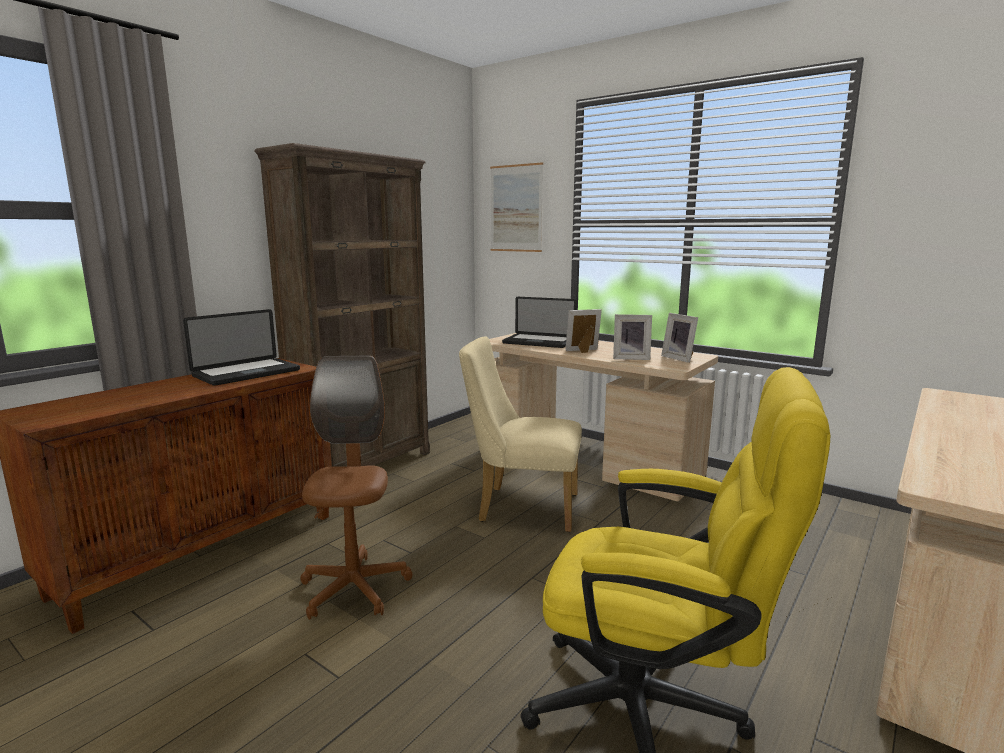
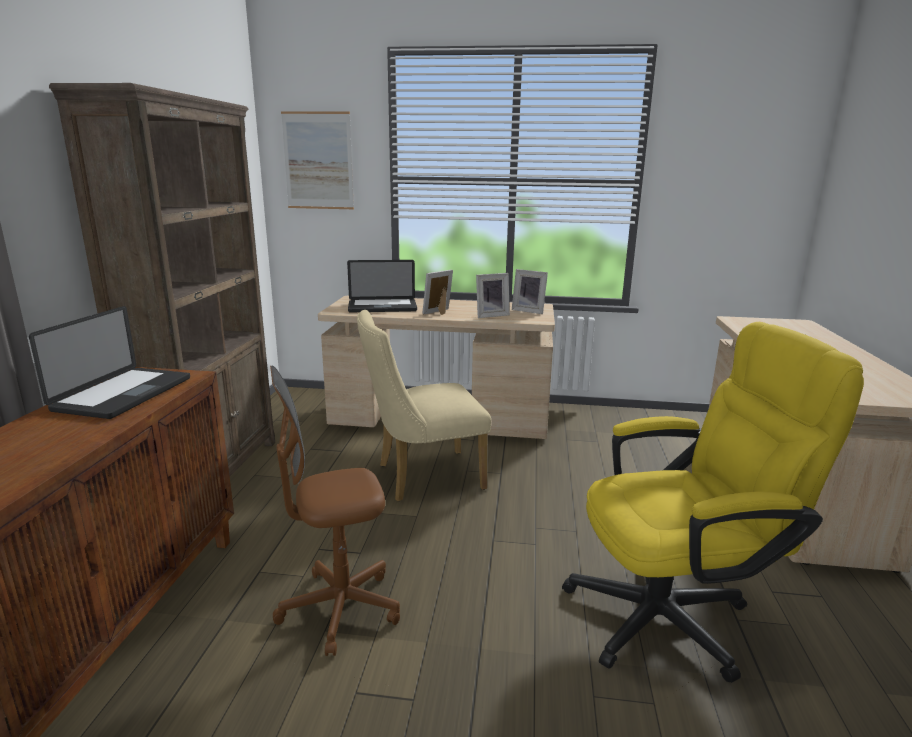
camera: 30 degrees left, 5 degrees up
brown office chair [300,356,412,620] -> brown office chair turned 75 degrees counterclockwise [270,366,400,656]

